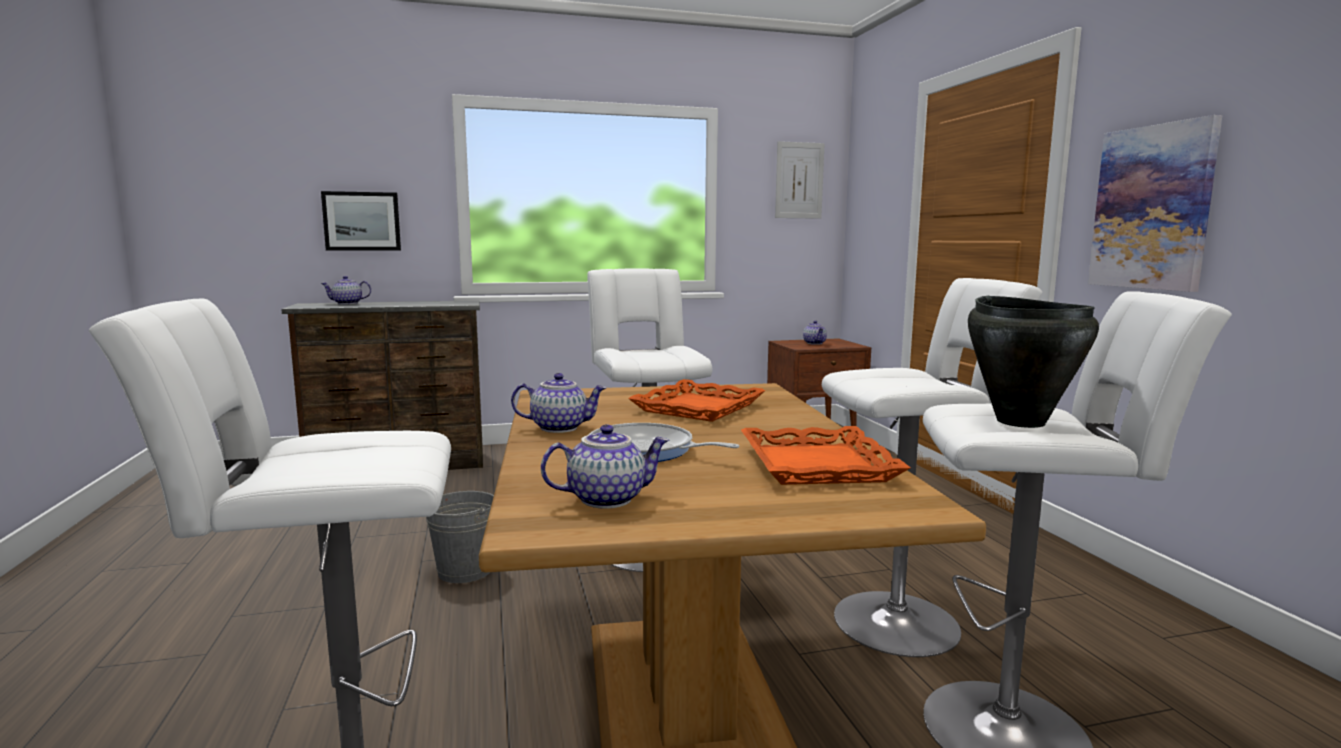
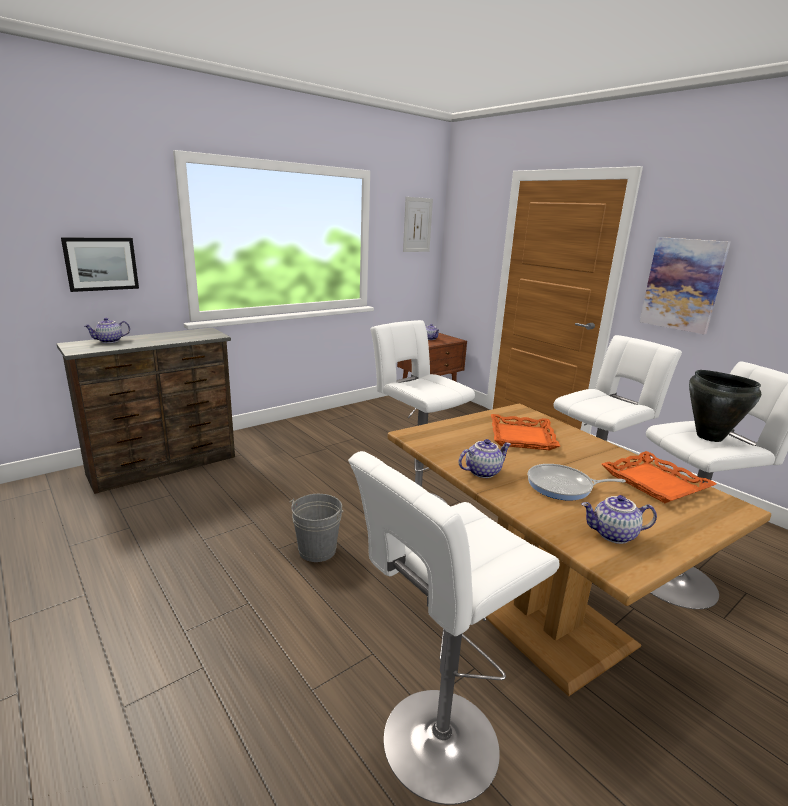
camera: 25 degrees left, 10 degrees up
teapot [541,424,669,509] -> teapot turned 135 degrees counterclockwise [581,495,657,544]

